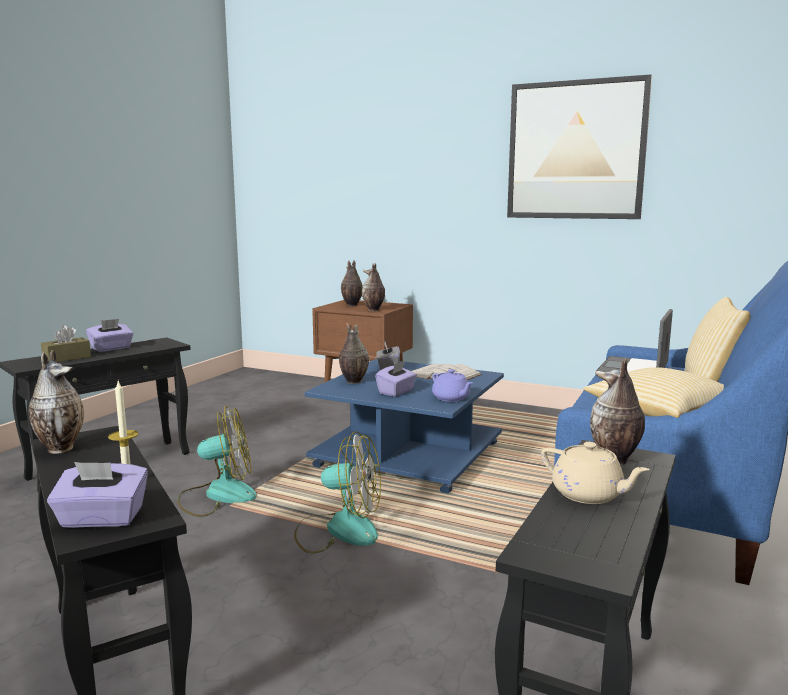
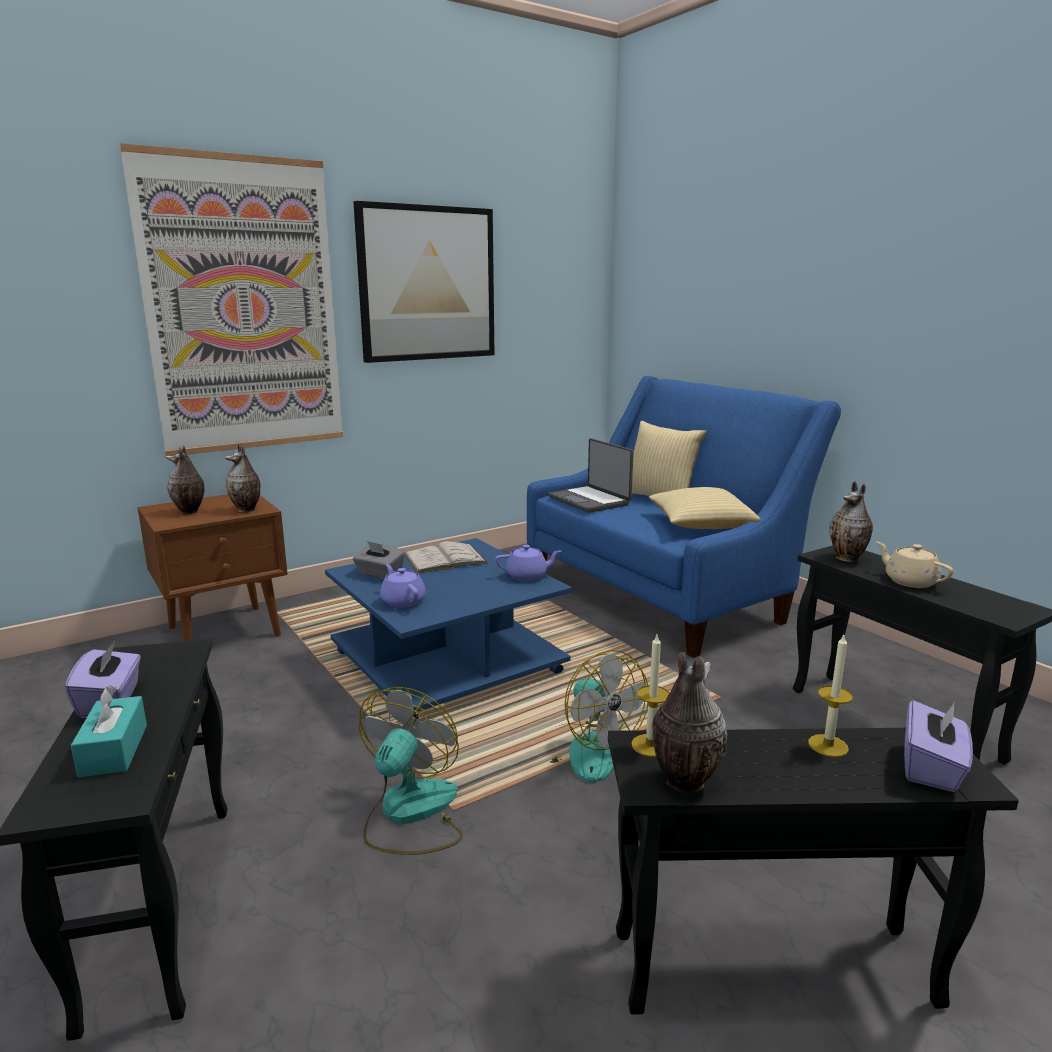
camera: 60 degrees left, 5 degrees up
brown tissue box [41,325,91,362] -> turquoise tissue box [71,685,147,777]
fan [294,431,381,553] -> fan turned 105 degrees clockwise [544,650,648,783]
vase [339,324,369,384] -> purple teapot [380,564,426,608]
purple tissue box [375,361,417,397] -> none
beige teapot [541,442,650,504] -> beige teapot turned 105 degrees counterclockwise [877,542,953,588]
none -> picture [120,143,343,456]
none -> candle [631,635,670,757]

